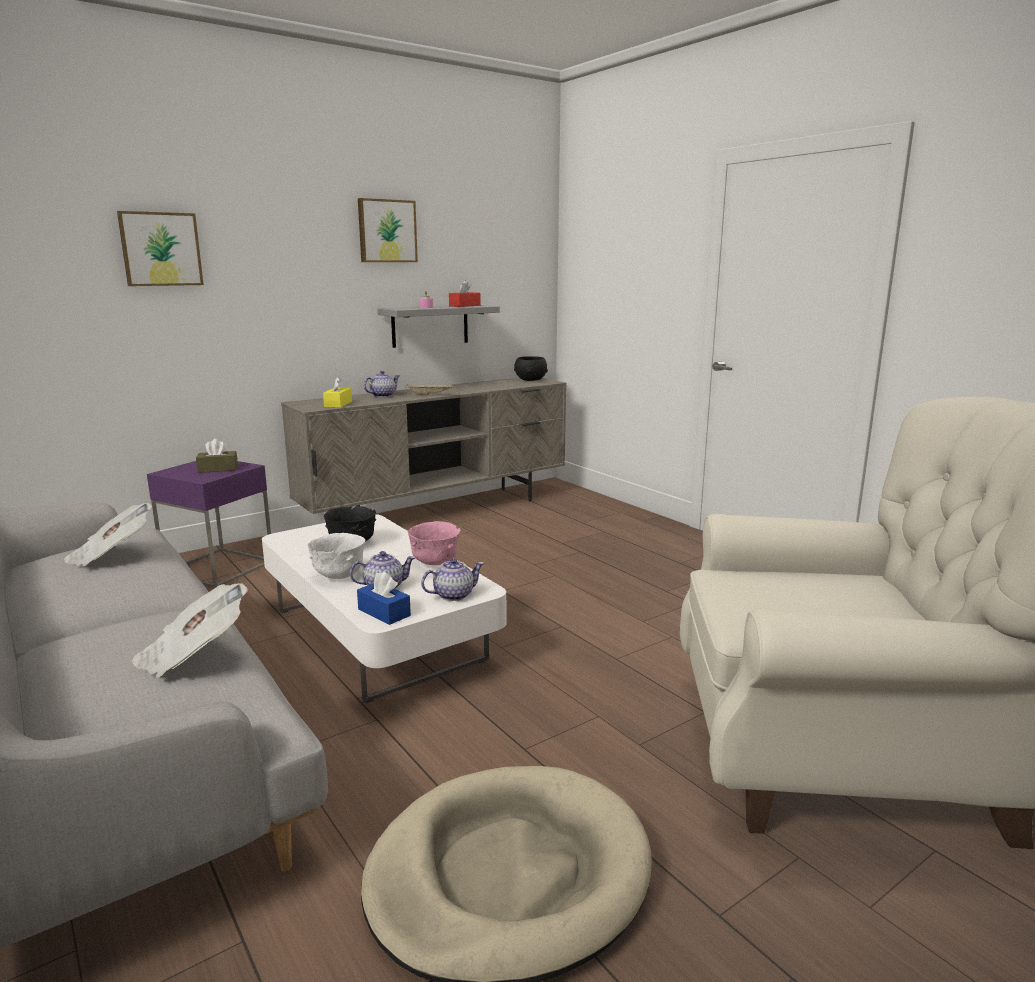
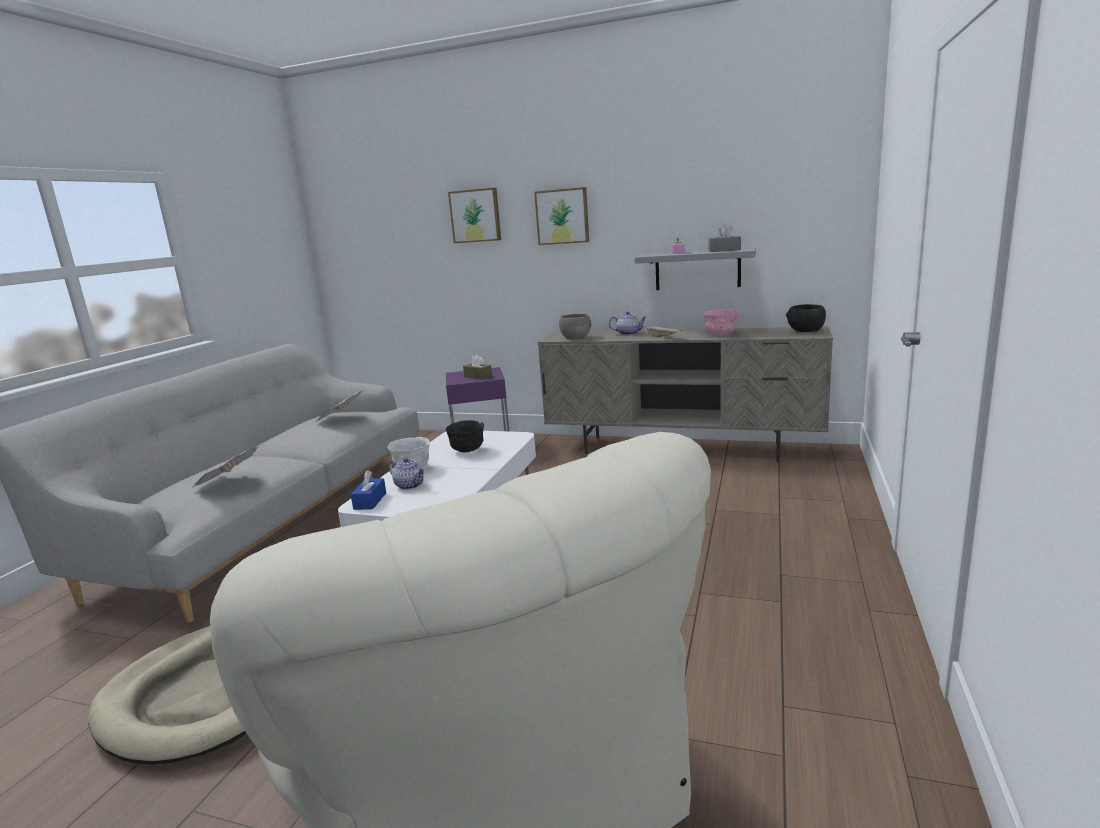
camera: 55 degrees right, 0 degrees up
yellow tissue box [323,376,352,408] -> grey bowl [559,314,592,339]
picture [358,198,418,262] -> picture moved to [534,187,589,245]
pink bowl [408,521,461,565] -> pink bowl moved to [703,309,739,336]
teapot [421,558,484,601] -> none
red tissue box [449,280,481,307] -> grey tissue box [708,224,741,252]

